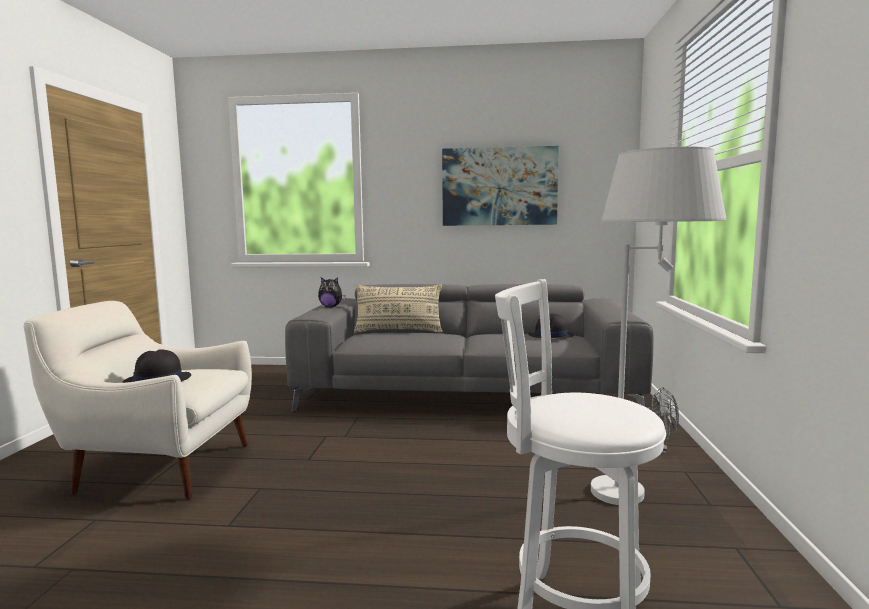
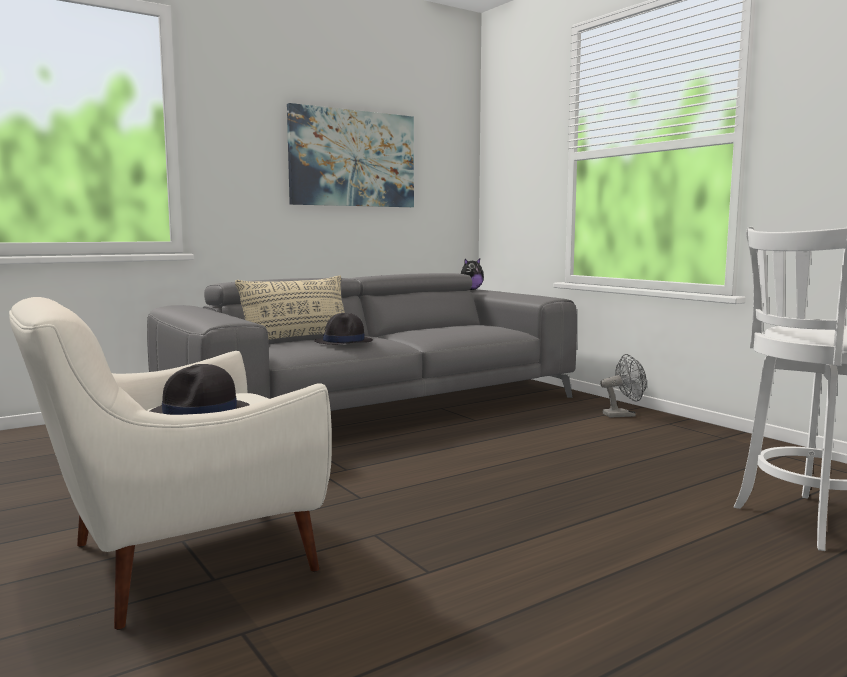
camera: 40 degrees left, 0 degrees up
plush toy [318,277,346,307] -> plush toy moved to [461,259,484,290]
black hat [528,314,574,339] -> black hat moved to [314,313,373,345]
white floor lamp [591,147,726,505] -> none

